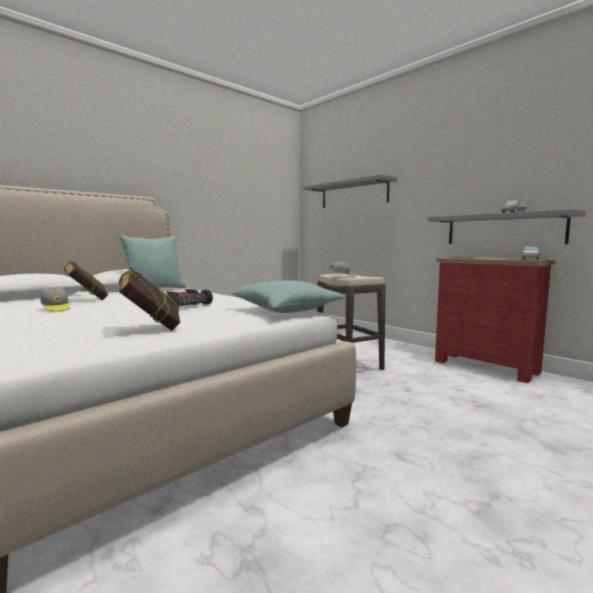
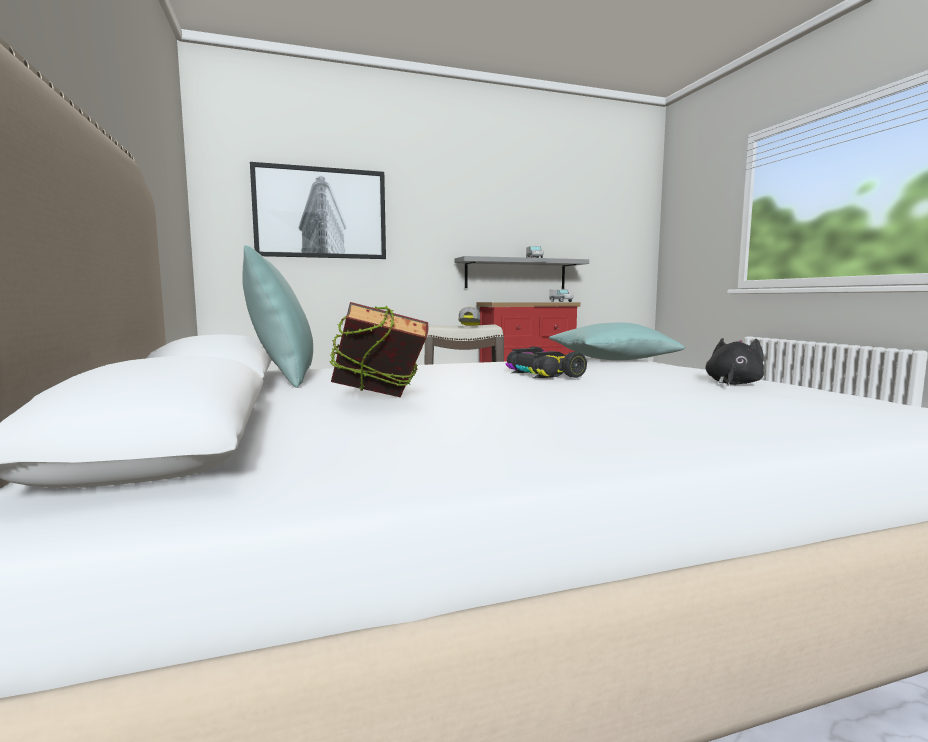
camera: 65 degrees left, 0 degrees up
cap [40,287,70,312] -> none
book [119,267,180,331] -> black plush toy [705,338,764,386]
grey shelf [303,174,397,208] -> picture [250,162,386,259]

